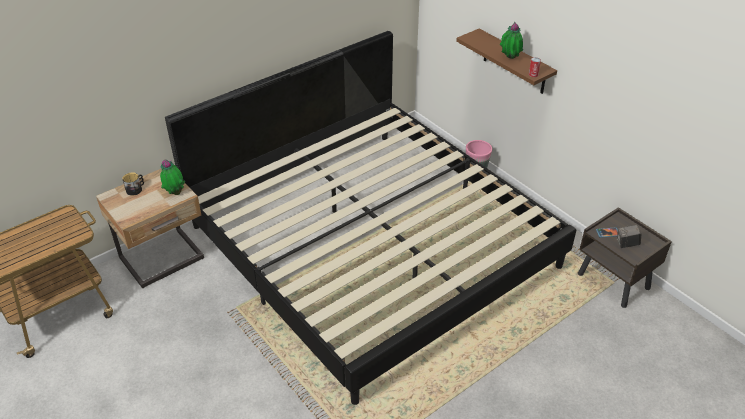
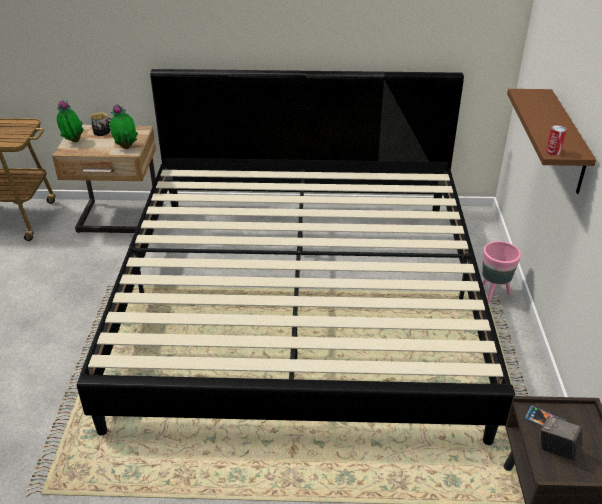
camera: 40 degrees right, 5 degrees down
potted plant [500,22,523,59] -> potted plant moved to [57,100,84,142]

